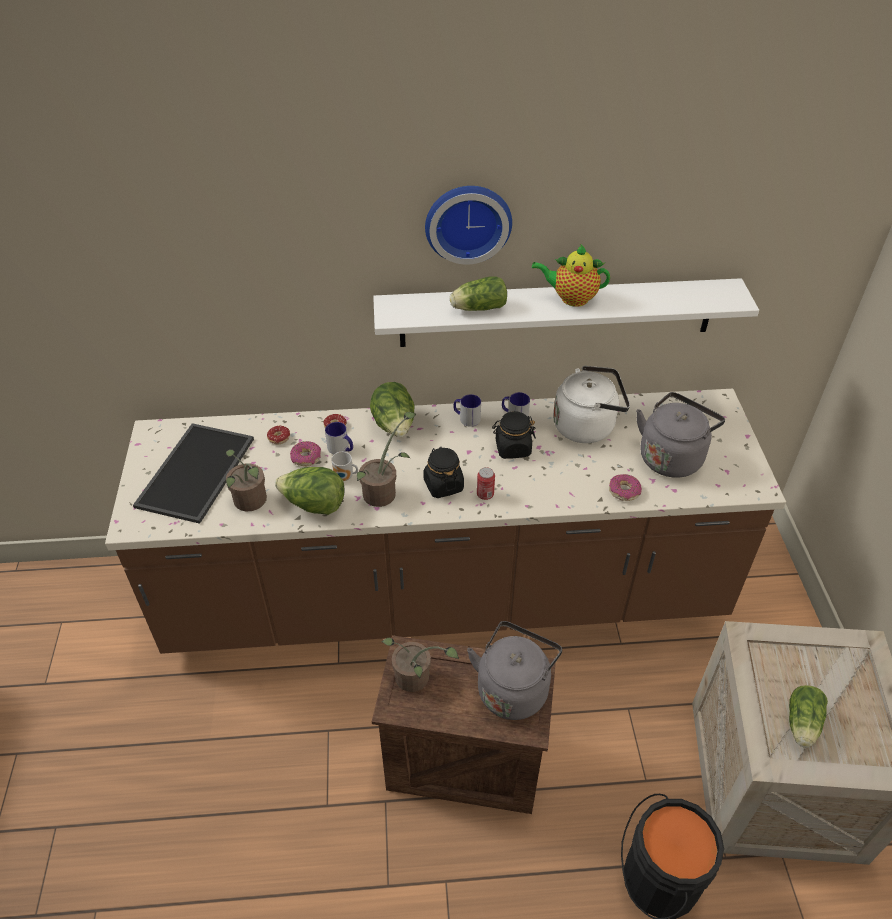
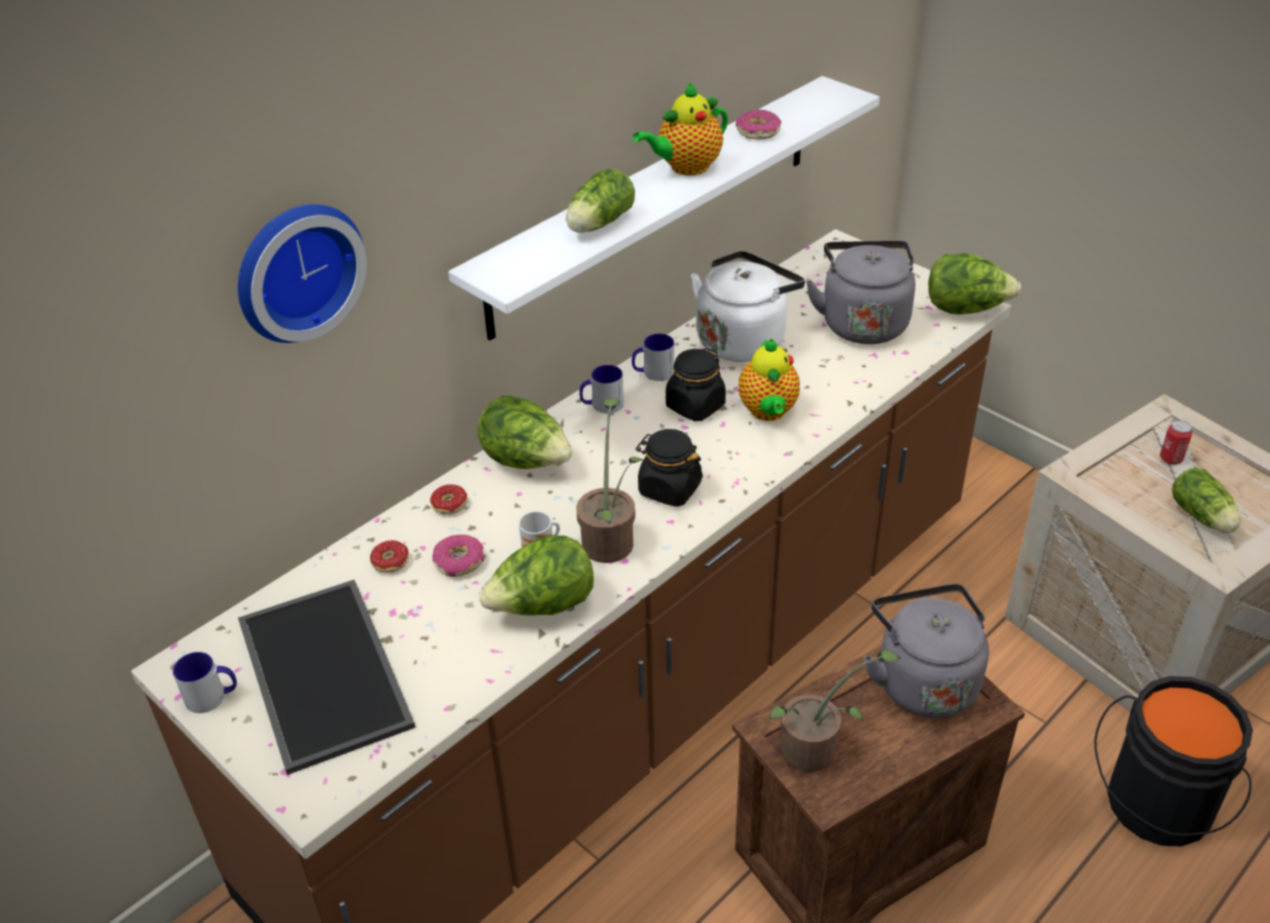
camera: 40 degrees left, 5 degrees down
potted plant [226,450,267,511] -> none
mug [325,422,353,454] -> mug moved to [173,652,237,713]
wall clock [425,186,512,265] -> wall clock moved to [238,204,367,343]
can [477,467,495,500] -> can moved to [1160,420,1193,465]
donut [609,474,642,501] -> donut moved to [736,110,782,139]
none -> teapot [738,339,800,421]
none -> lettuce [928,253,1021,315]

